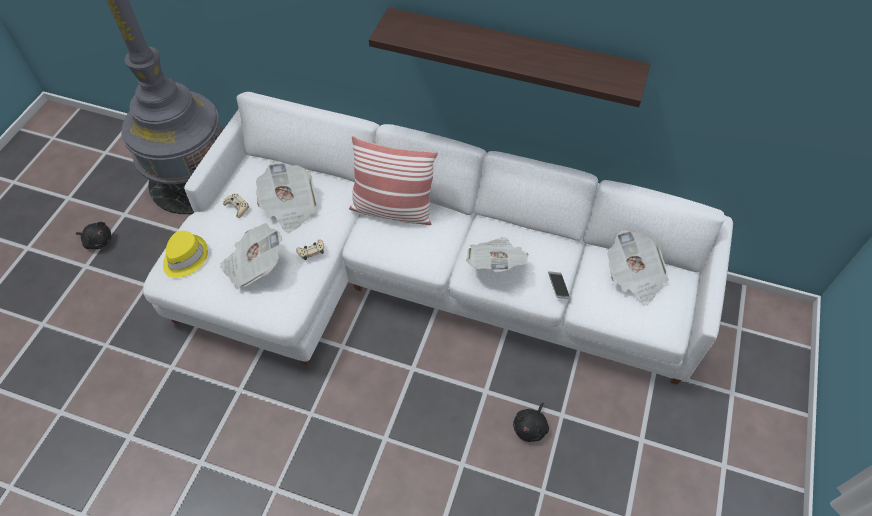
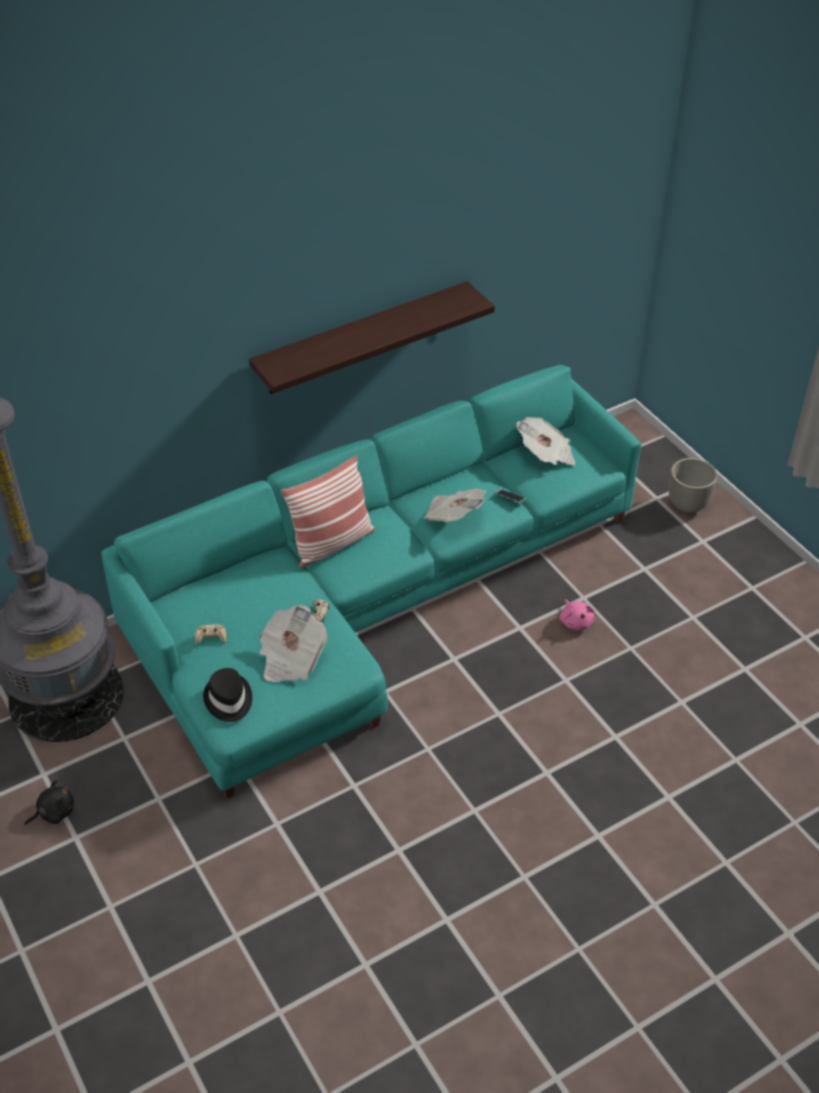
camera: 50 degrees left, 10 degrees down
white sofa [143,92,733,385] -> turquoise sofa [101,365,641,799]
yellow hat [163,231,208,278] -> black hat [203,668,252,722]
newspaper [256,161,318,233] -> none
black plush toy [513,403,549,442] -> pink plush toy [559,599,594,630]
none -> planter [669,458,717,514]

